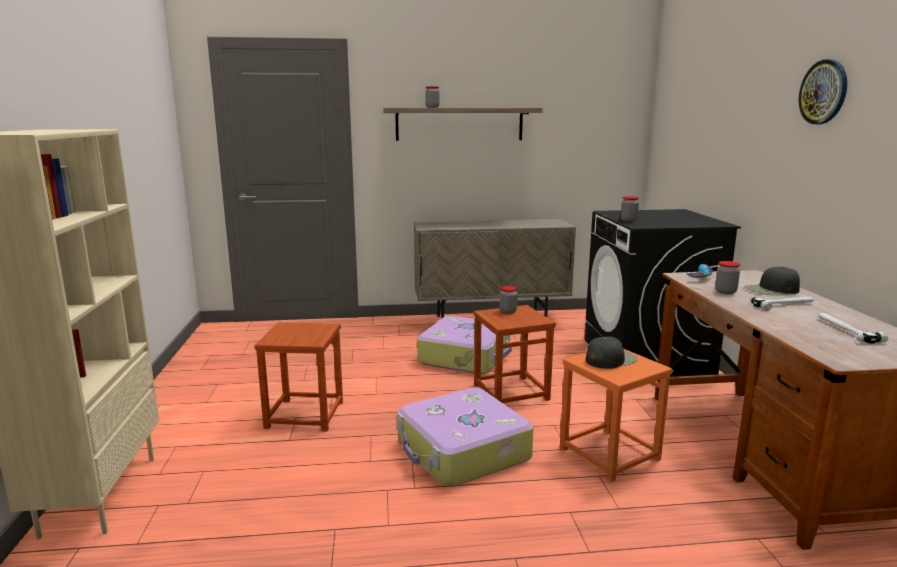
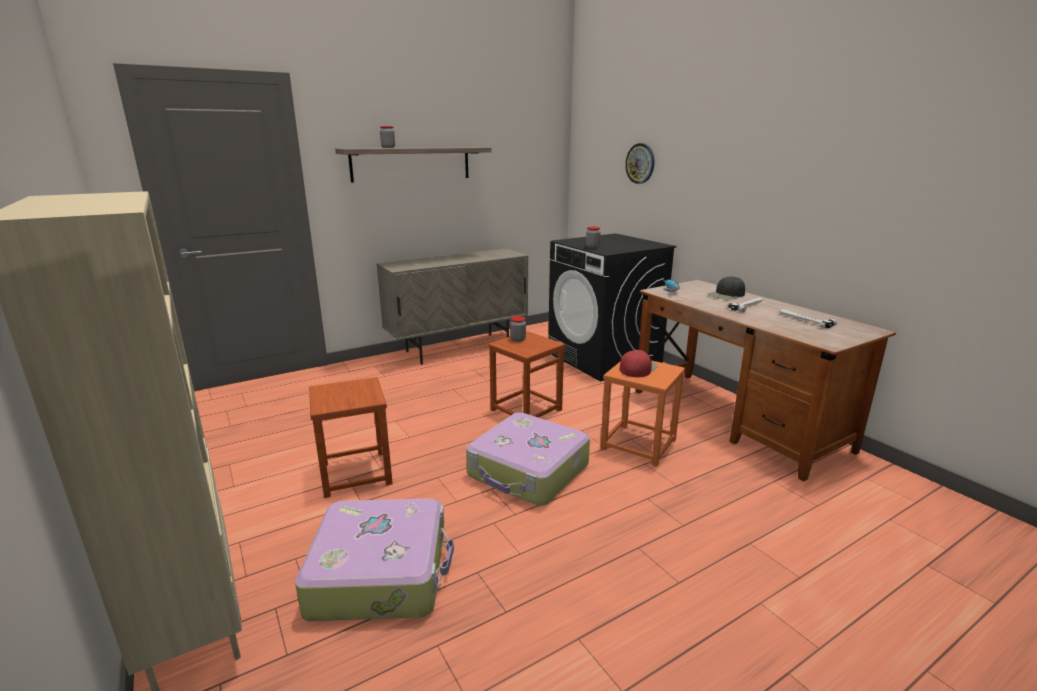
camera: 25 degrees left, 5 degrees up
suitcase [417,316,512,374] -> suitcase moved to [295,499,454,621]
black cap [585,337,638,369] -> red cap [620,350,658,377]
jar [715,261,740,294] -> none
wall clock [798,59,847,124] -> wall clock moved to [625,143,654,184]

